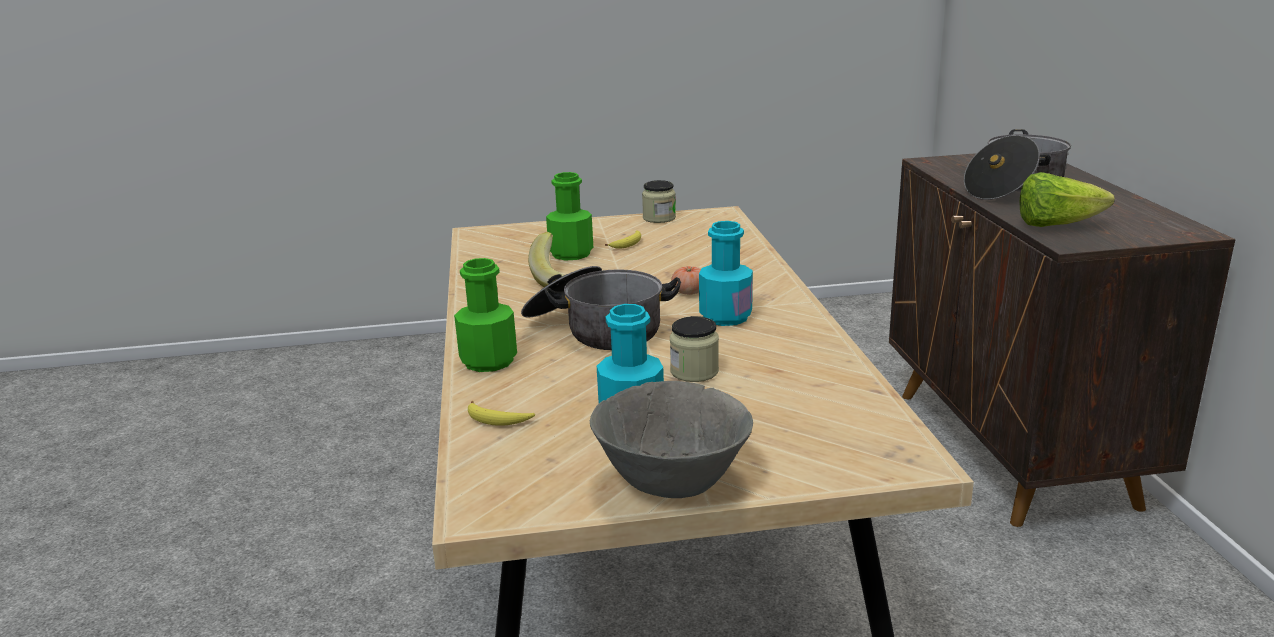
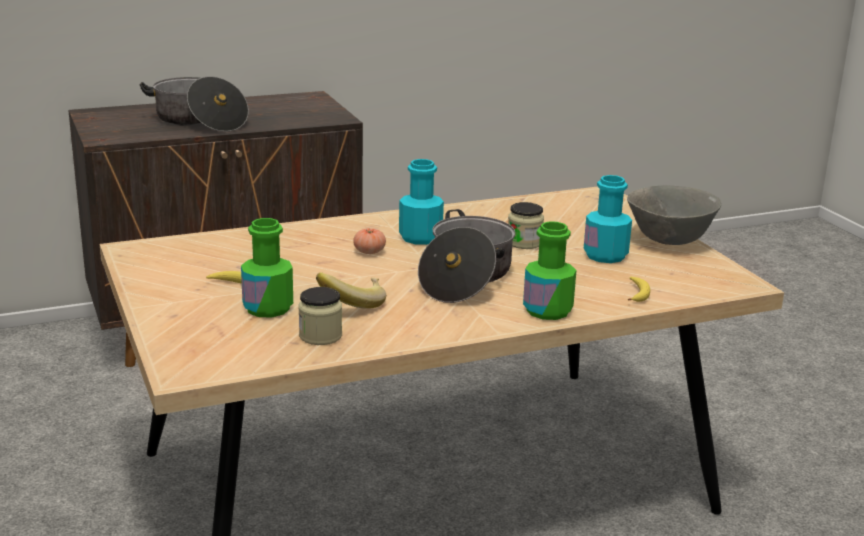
camera: 105 degrees left, 0 degrees up
jar [642,180,676,223] -> jar moved to [298,287,342,345]
lettuce [1020,172,1115,227] -> none

